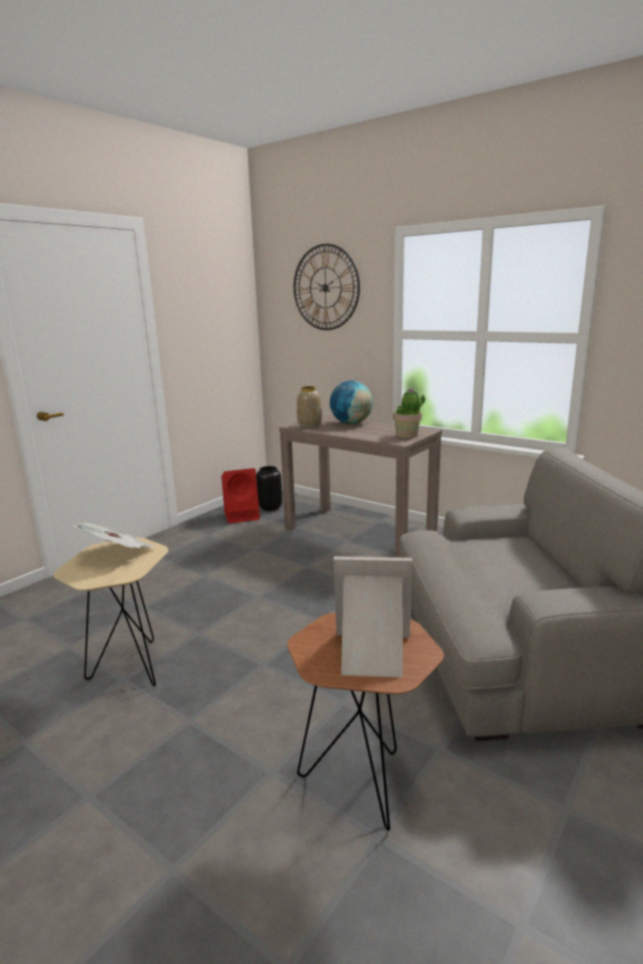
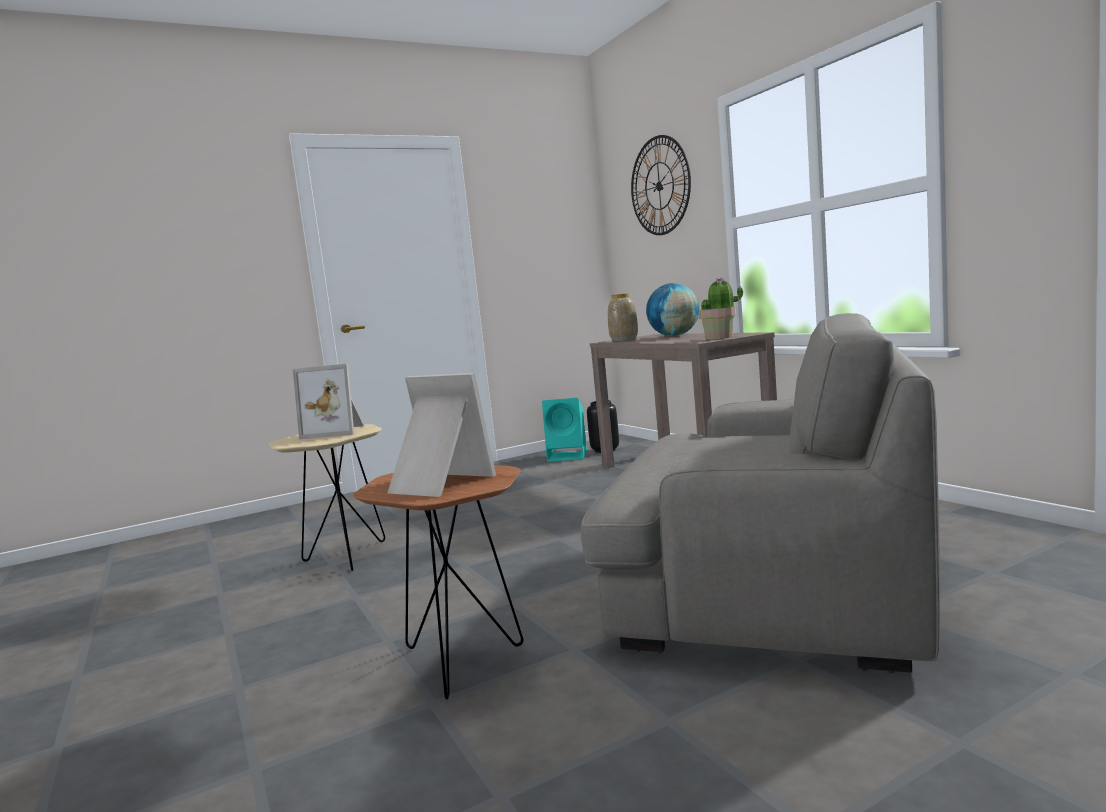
camera: 25 degrees right, 10 degrees down
newspaper [72,523,157,549] -> picture frame [293,364,365,439]
red speaker [221,468,260,524] -> turquoise speaker [542,398,587,462]

